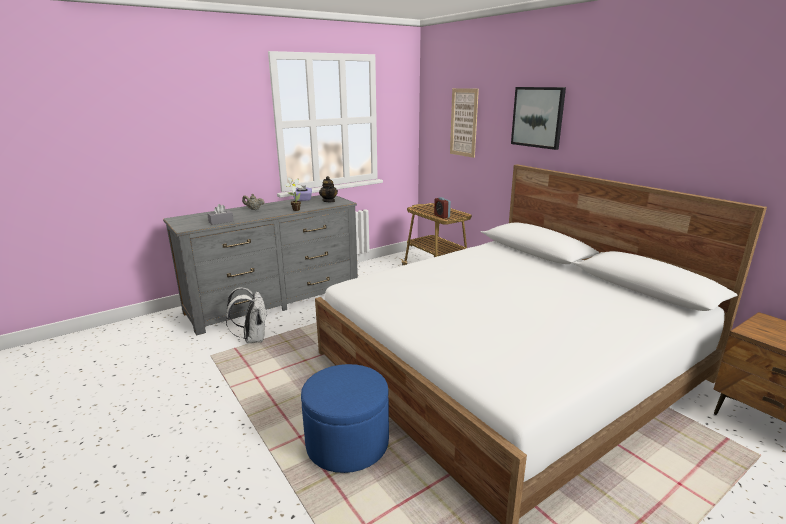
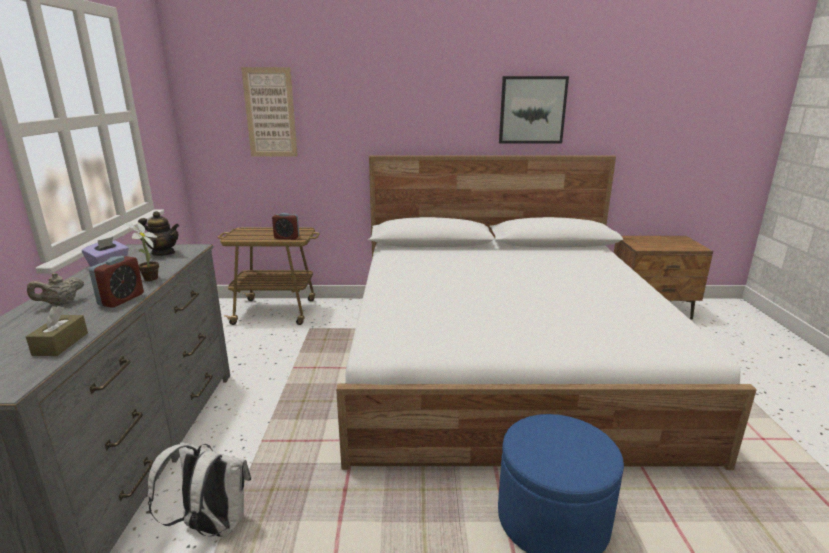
camera: 55 degrees left, 0 degrees up
grey tissue box [207,204,234,225] -> brown tissue box [26,306,88,356]
picture [511,87,566,150] -> picture moved to [499,76,569,144]
none -> alarm clock [89,256,144,308]

